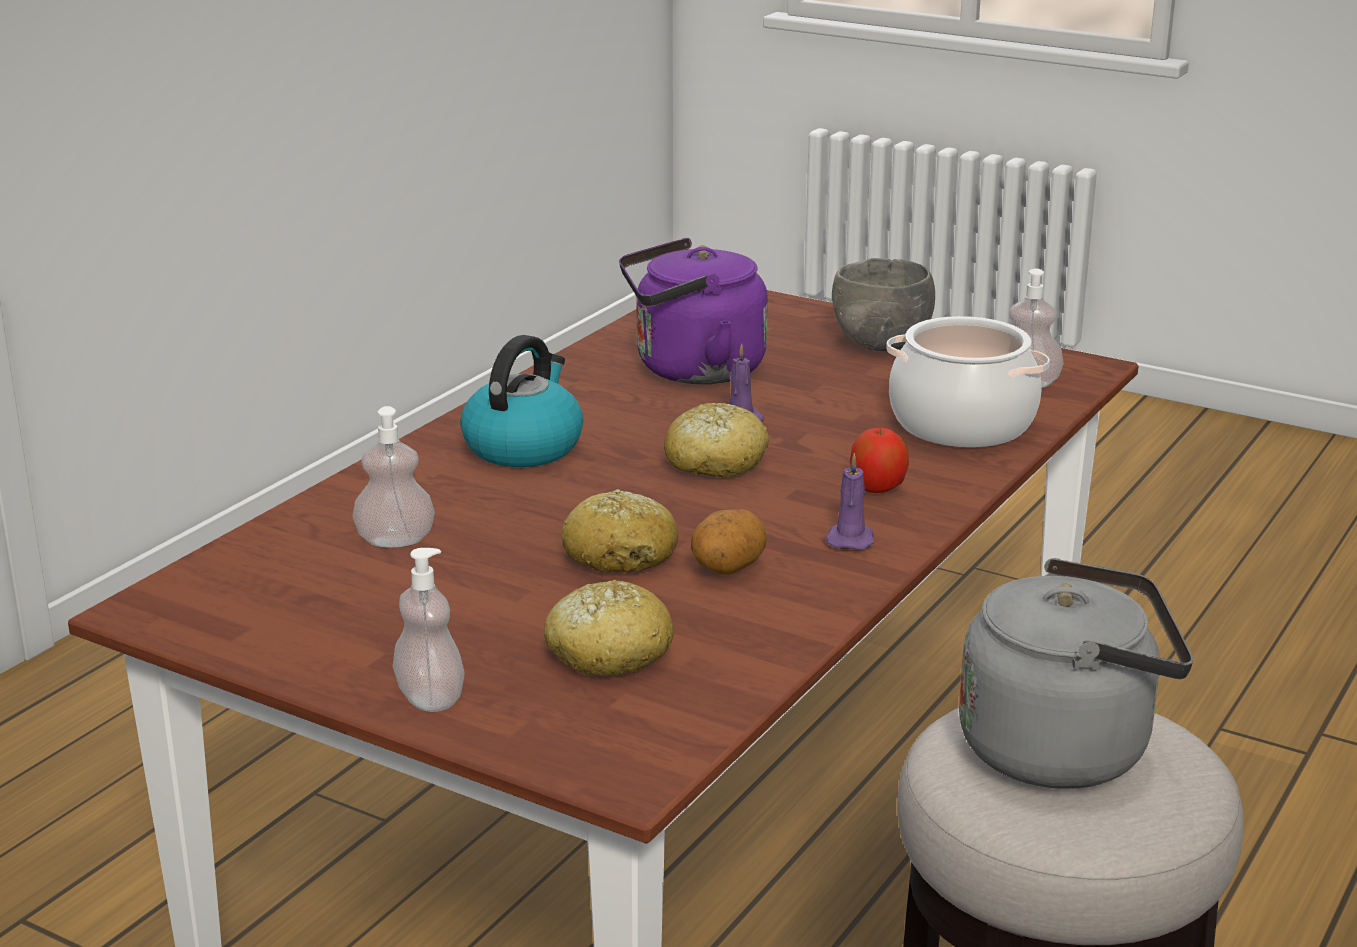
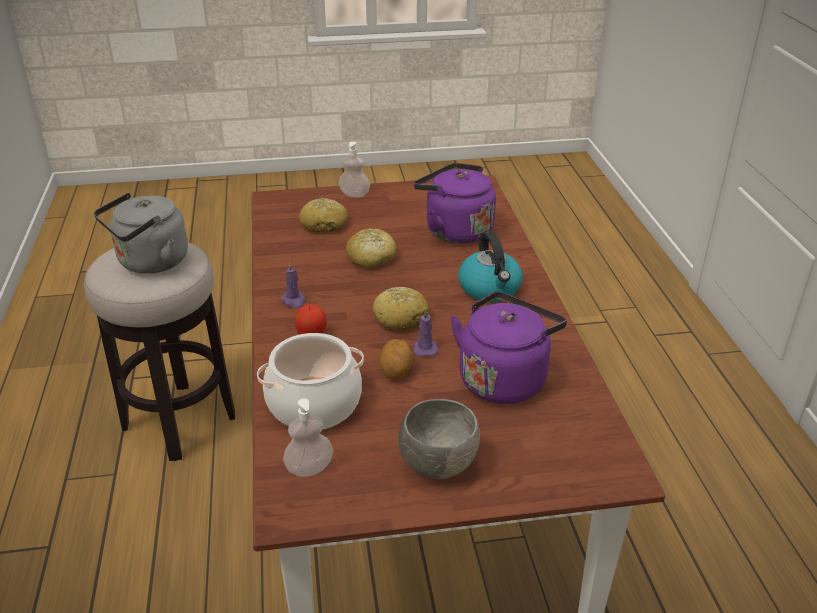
camera: 140 degrees right, 10 degrees up
soap dispenser [352,406,435,547] -> purple kettle [414,163,496,244]
potato [691,509,767,575] -> potato moved to [379,339,413,379]

